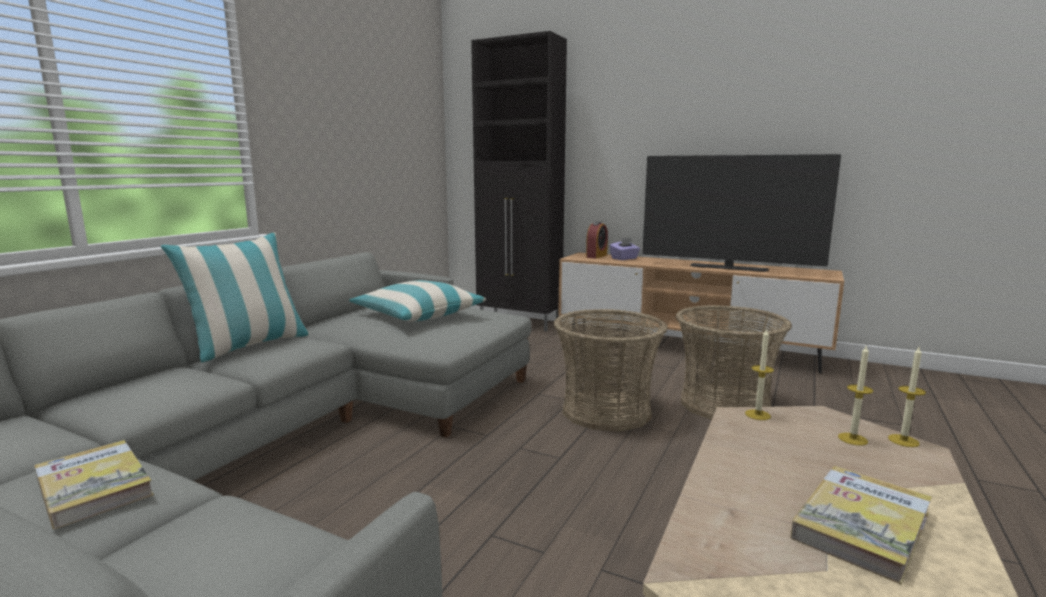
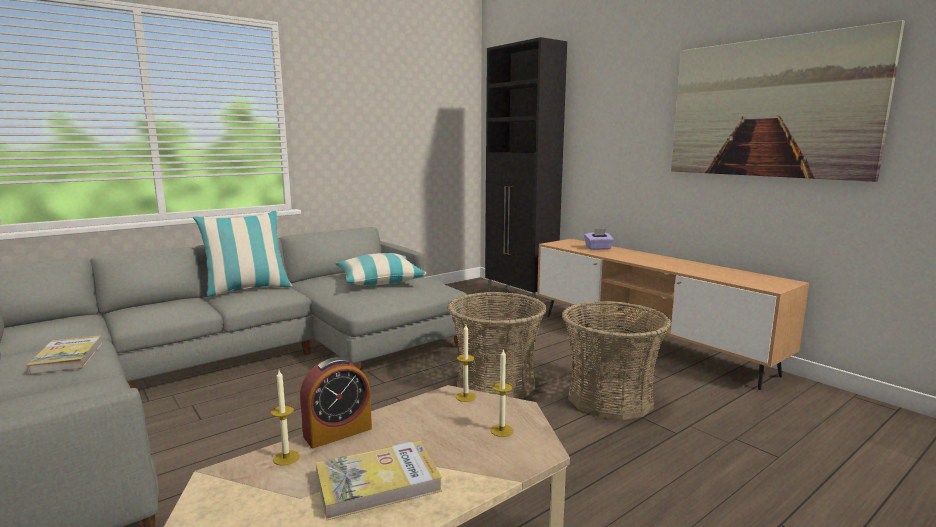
camera: 25 degrees right, 0 degrees up
alarm clock [586,222,608,259] -> alarm clock moved to [300,357,372,448]
television [643,154,841,272] -> none
candle [888,347,926,447] -> candle moved to [271,370,300,466]
none -> picture [671,20,905,182]

